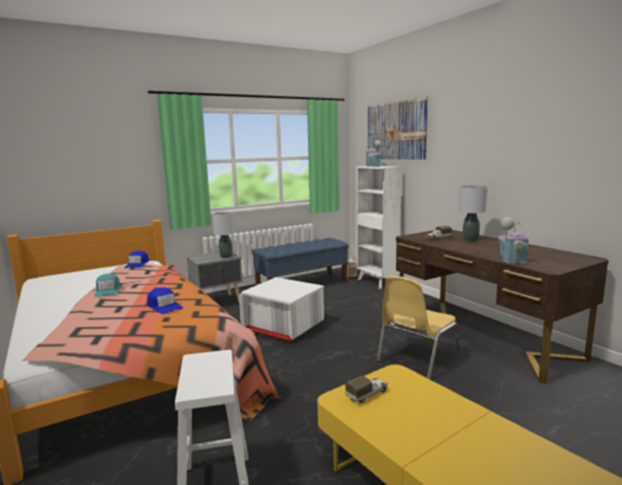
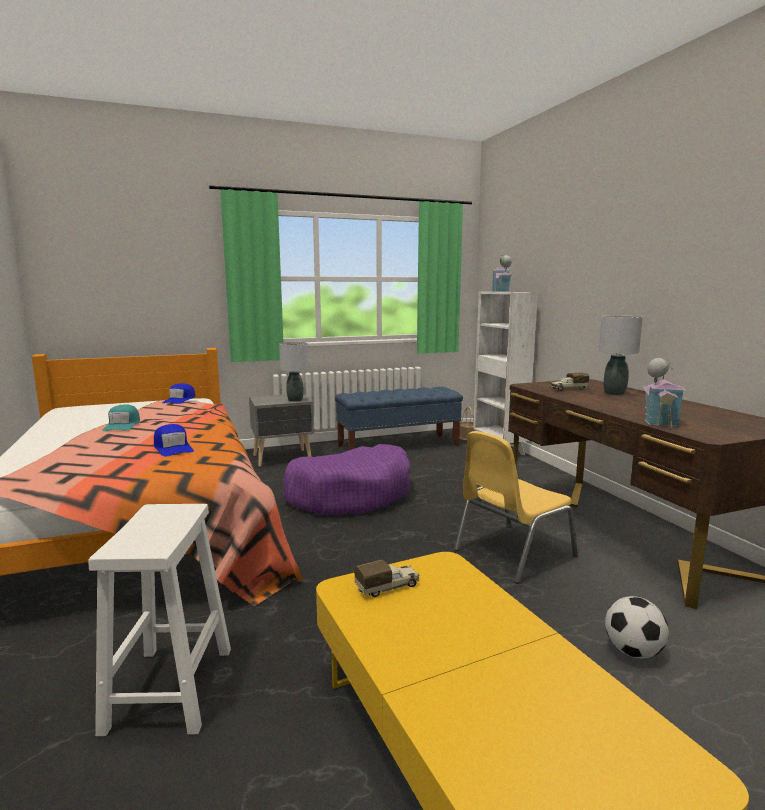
camera: 10 degrees right, 0 degrees up
white storage box [239,277,324,341] -> purple dog bed [283,444,410,515]
picture [368,97,428,160] -> none
none -> football [605,596,669,658]

